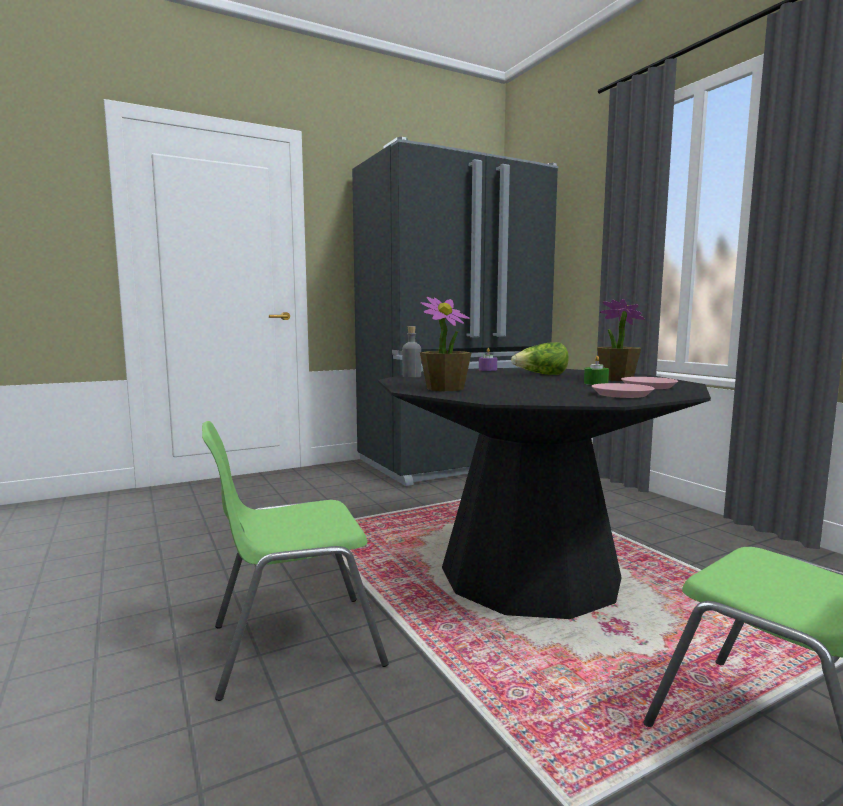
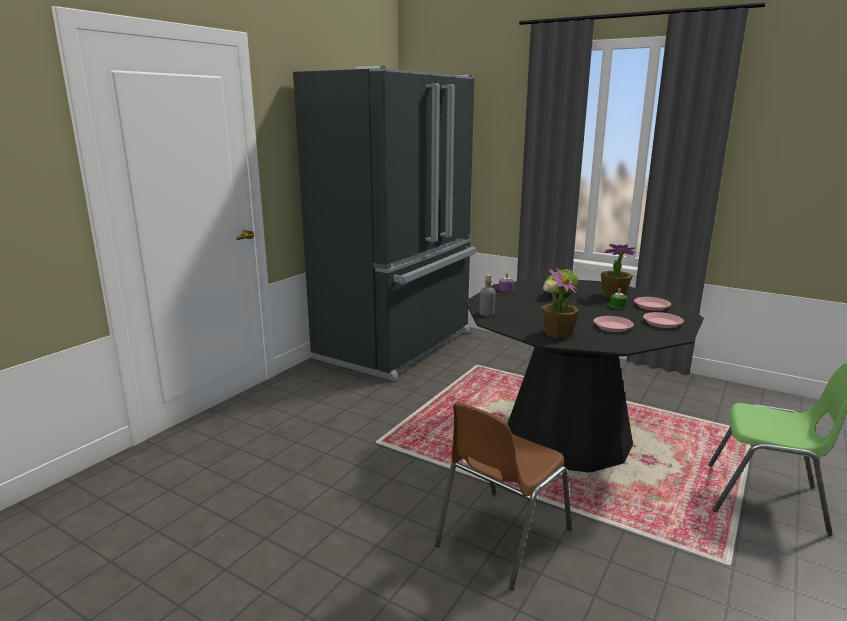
camera: 30 degrees left, 10 degrees up
green chair [202,421,389,701] -> brown chair [435,402,572,590]
none -> pink plate [594,316,634,332]

